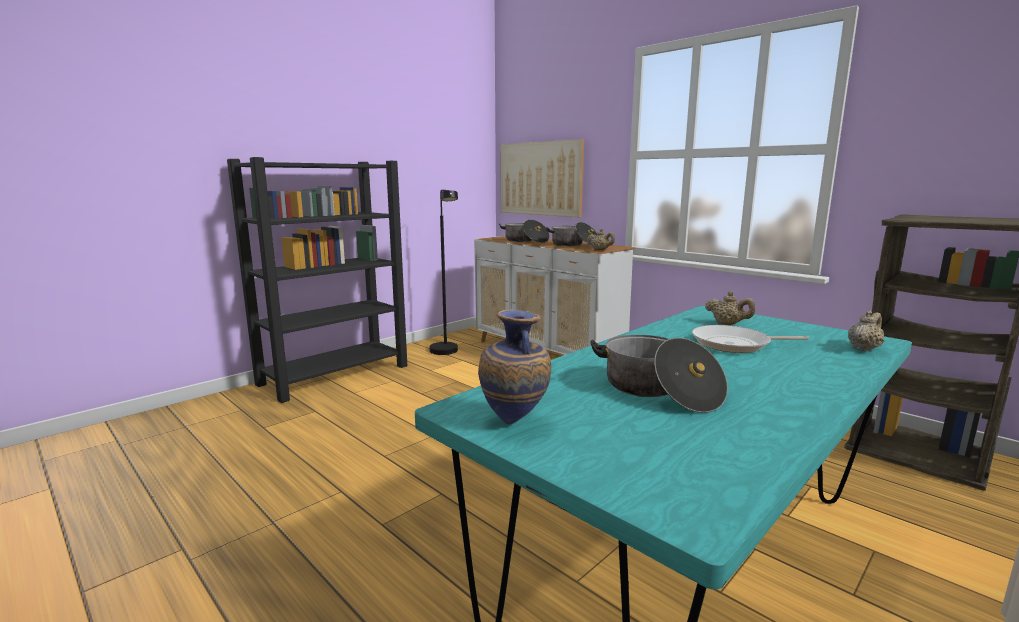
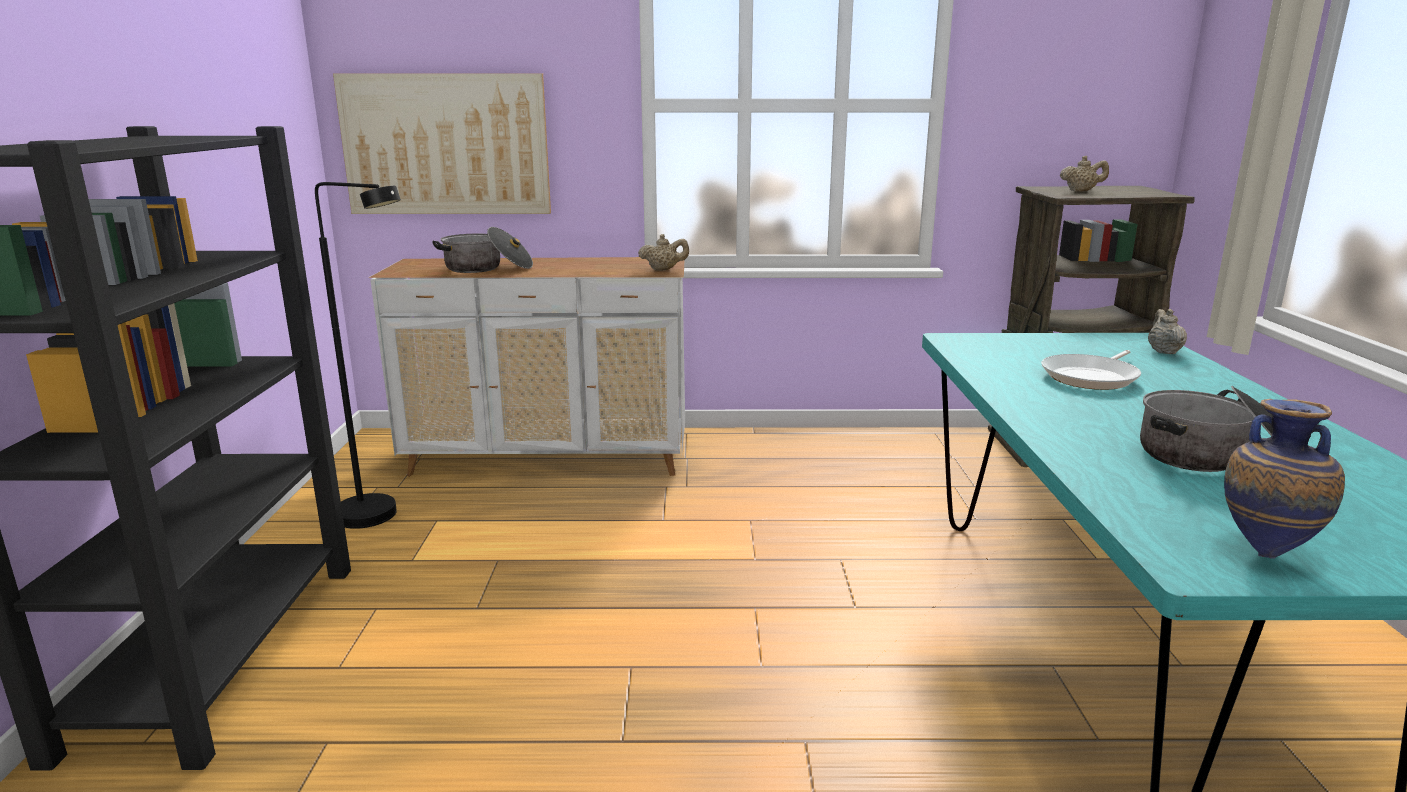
camera: 45 degrees left, 5 degrees up
cooking pot [546,222,597,246] -> none
beige teapot [705,291,755,325] -> beige teapot moved to [1060,156,1109,192]

